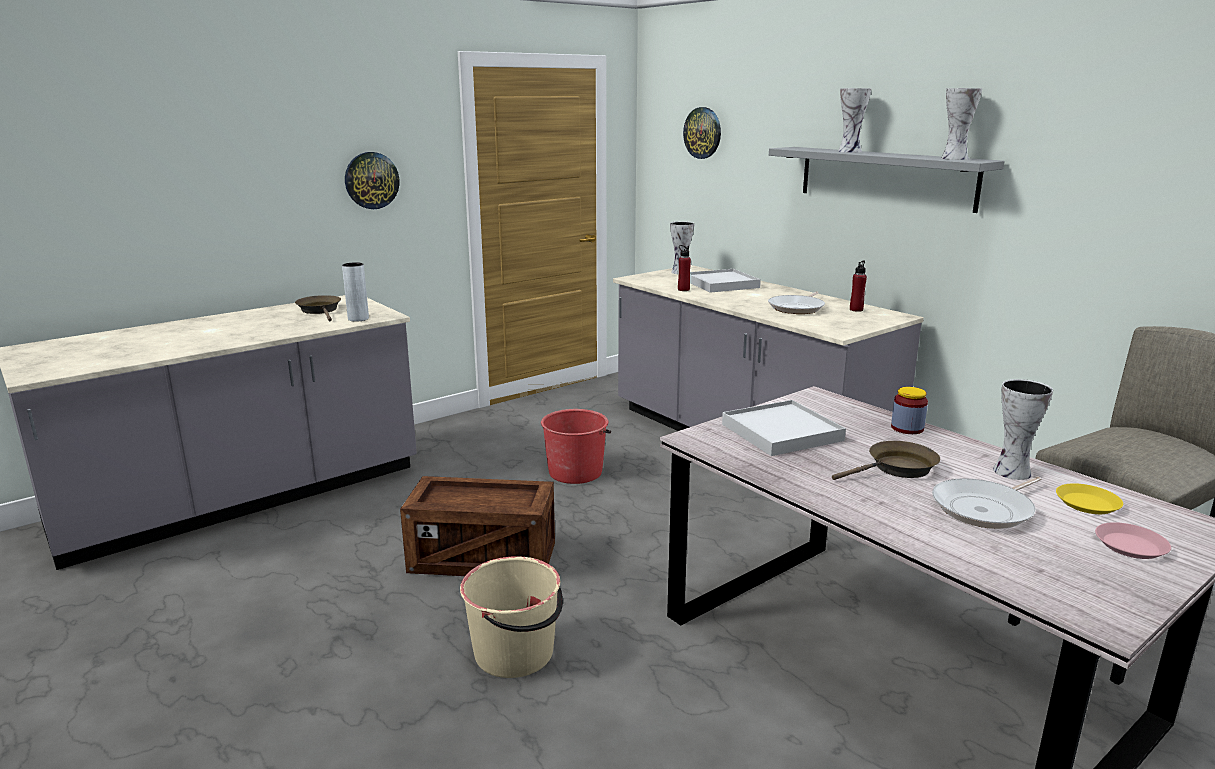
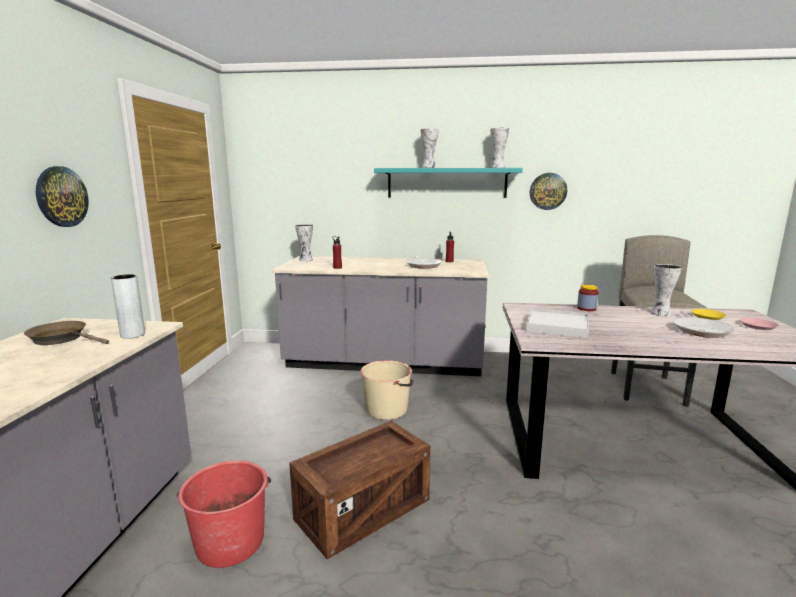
camera: 45 degrees left, 5 degrees down
beige bucket [460,557,563,678] -> beige bucket moved to [360,360,413,420]
red bucket [541,409,611,484] -> red bucket moved to [177,460,271,568]
wall clock [683,107,721,159] -> wall clock moved to [530,173,567,210]
white tray [690,269,761,293] -> none
grey shelf [769,147,1005,213] -> turquoise shelf [374,168,523,198]
brown frying pan [832,441,940,480] -> none

